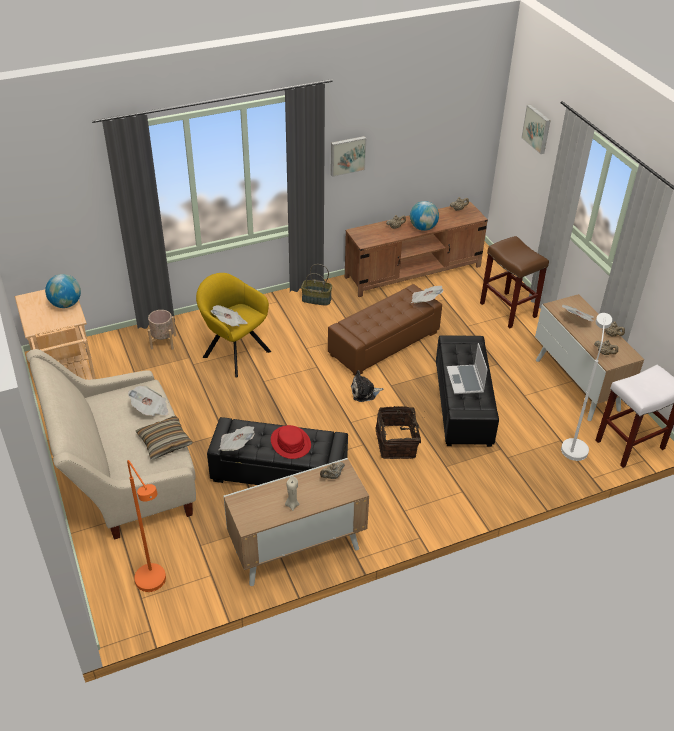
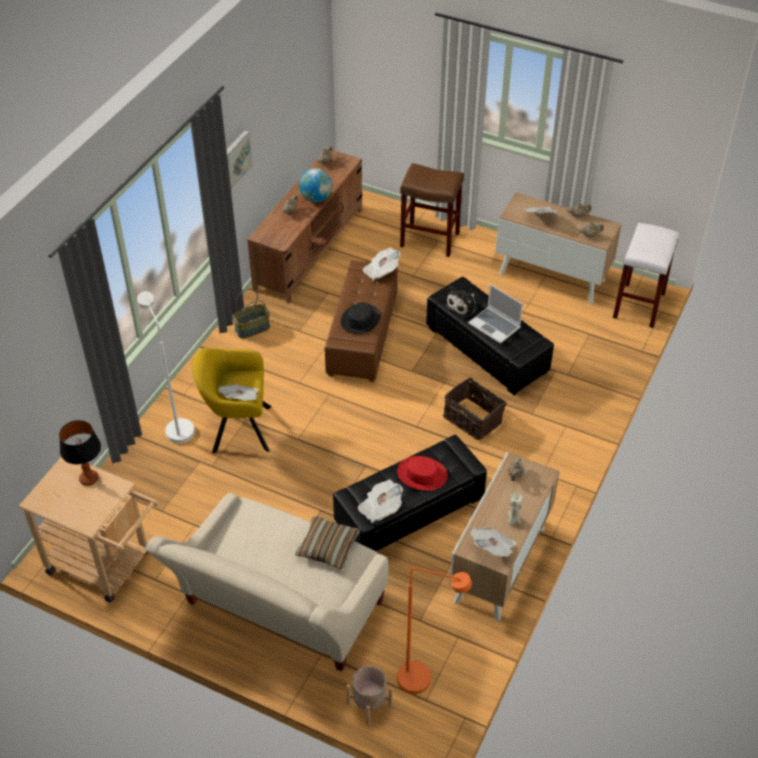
camera: 40 degrees left, 5 degrees up
globe [45,274,81,308] -> table lamp [59,420,101,486]
newspaper [128,386,168,417] -> newspaper moved to [470,527,517,557]
beige planter [148,310,176,350] -> beige planter moved to [346,666,393,725]
plush toy [351,370,383,402] -> plush toy moved to [445,287,478,317]
picture [521,104,551,154] -> none
white floor lamp [561,313,612,461] -> white floor lamp moved to [137,291,195,443]
none -> black hat [340,302,381,334]

